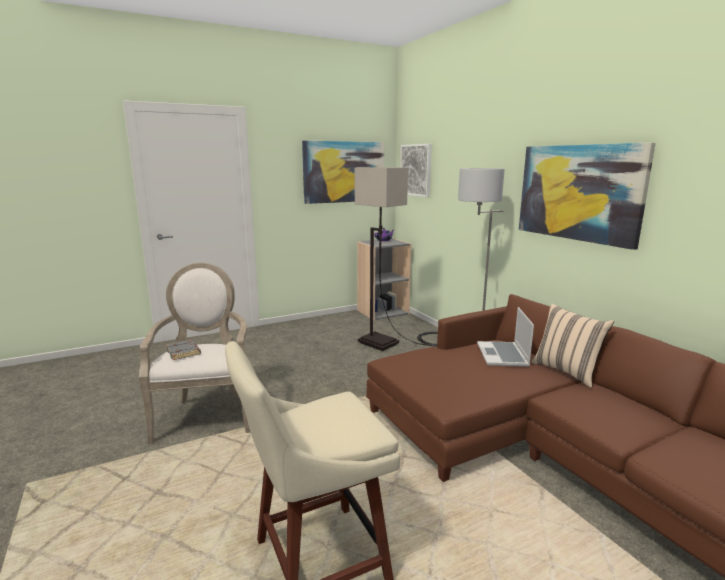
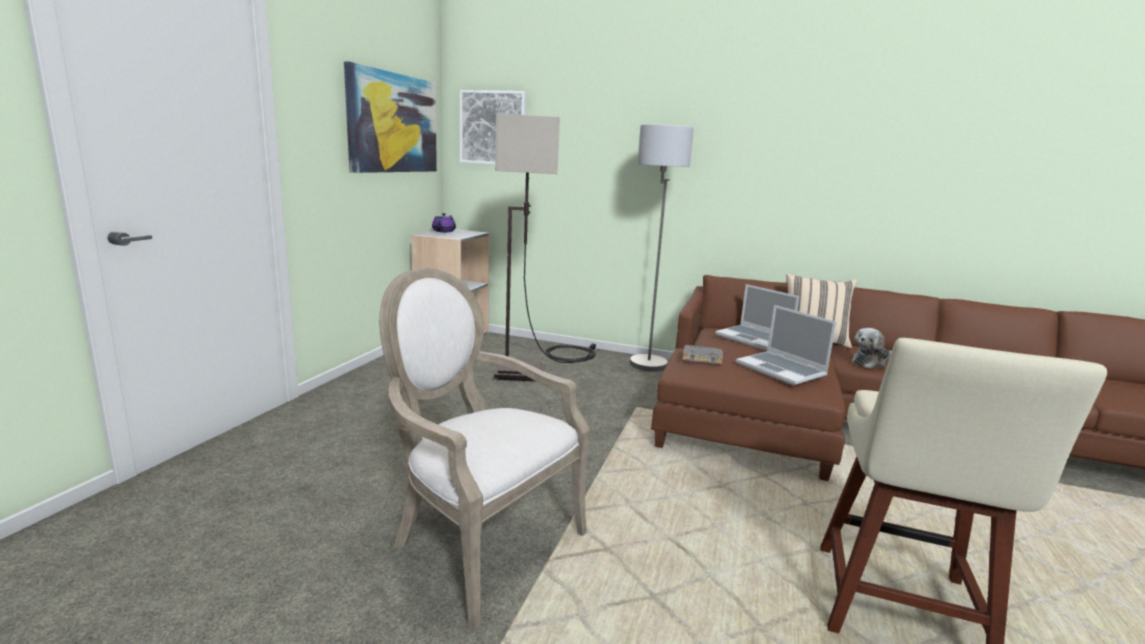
camera: 45 degrees left, 0 degrees up
grey book [166,339,201,360] -> grey book moved to [683,345,723,364]
picture [519,142,656,250] -> none
none -> laptop [736,305,836,385]
none -> plush toy [852,328,892,369]

